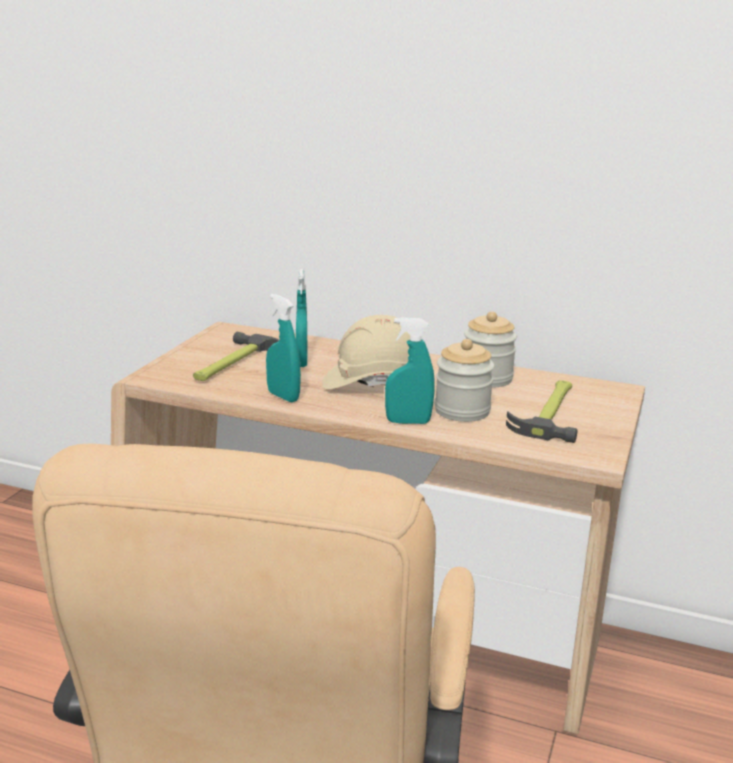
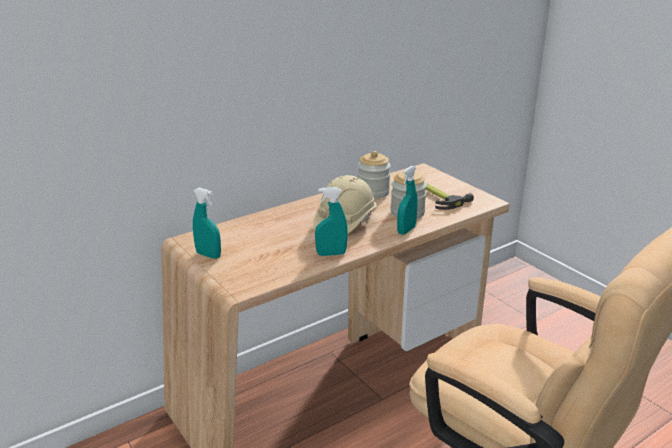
camera: 55 degrees left, 5 degrees up
hammer [193,332,279,381] -> none
turquoise spray bottle [296,269,308,367] -> turquoise spray bottle moved to [193,187,221,259]

